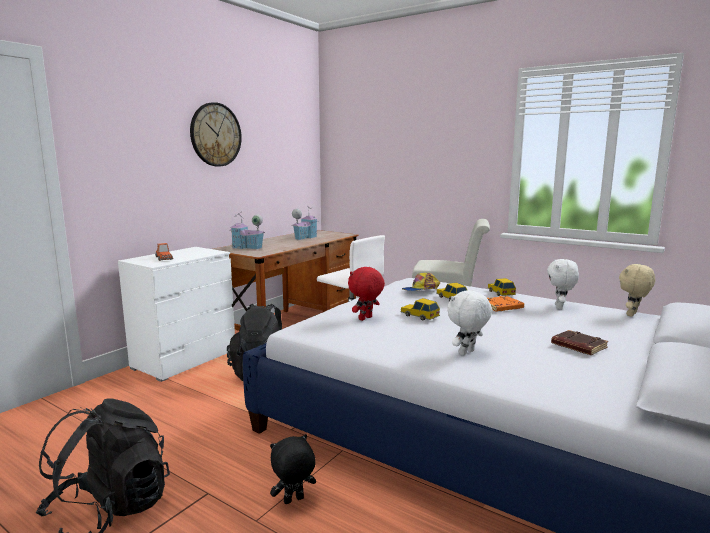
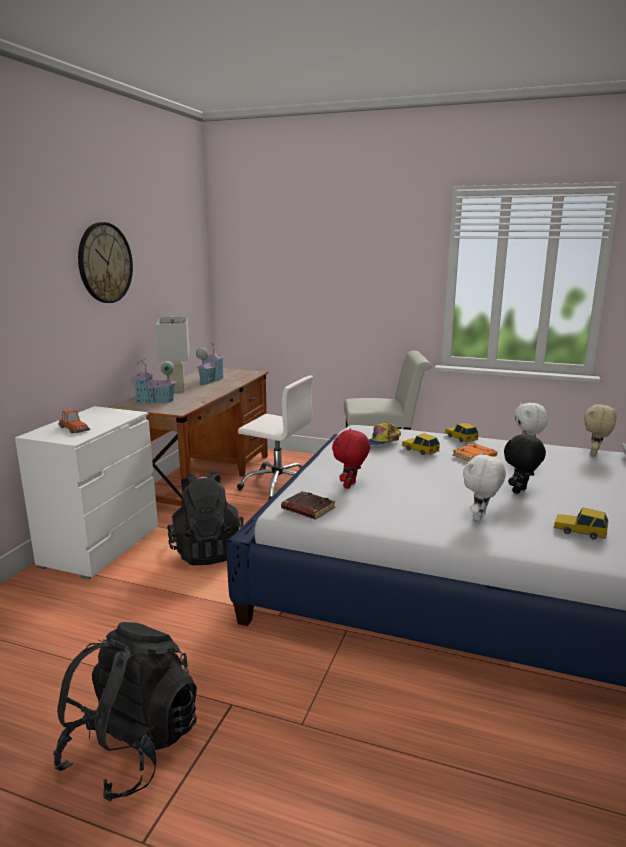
camera: 15 degrees left, 5 degrees up
black plush toy [270,434,316,504] -> black plush toy moved to [504,433,546,494]
toy car [400,298,440,321] -> toy car moved to [554,507,609,539]
brown book [551,330,608,355] -> brown book moved to [281,491,335,519]
none -> white table lamp [156,317,190,392]

